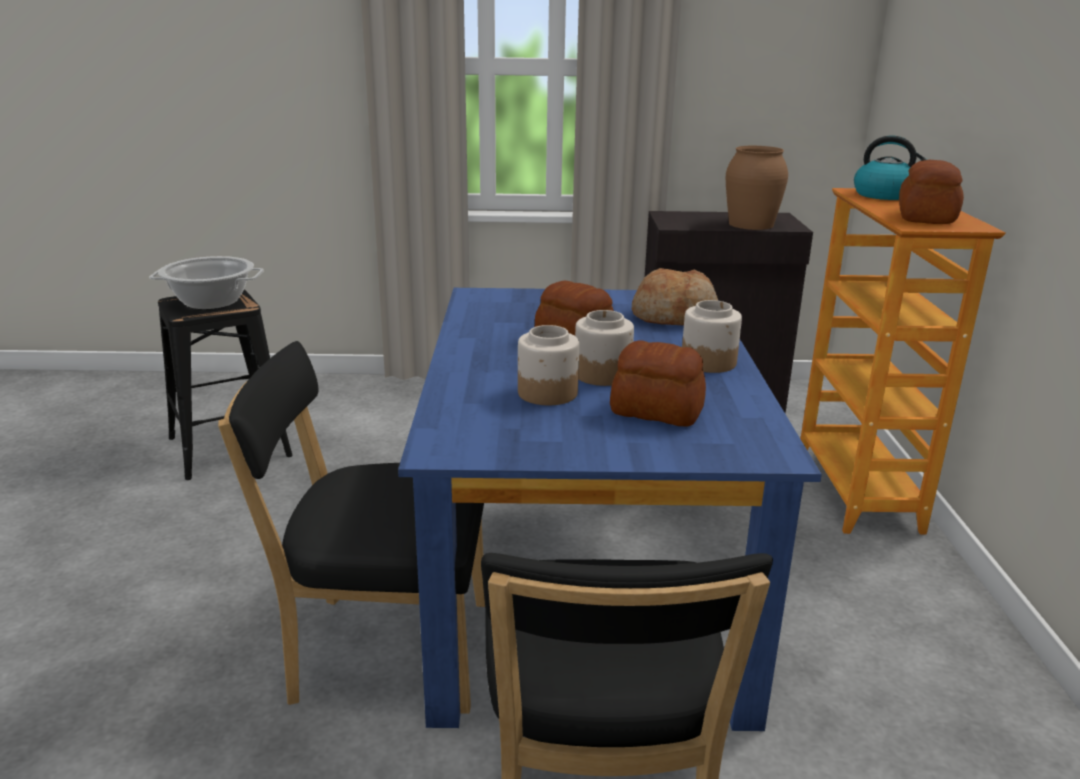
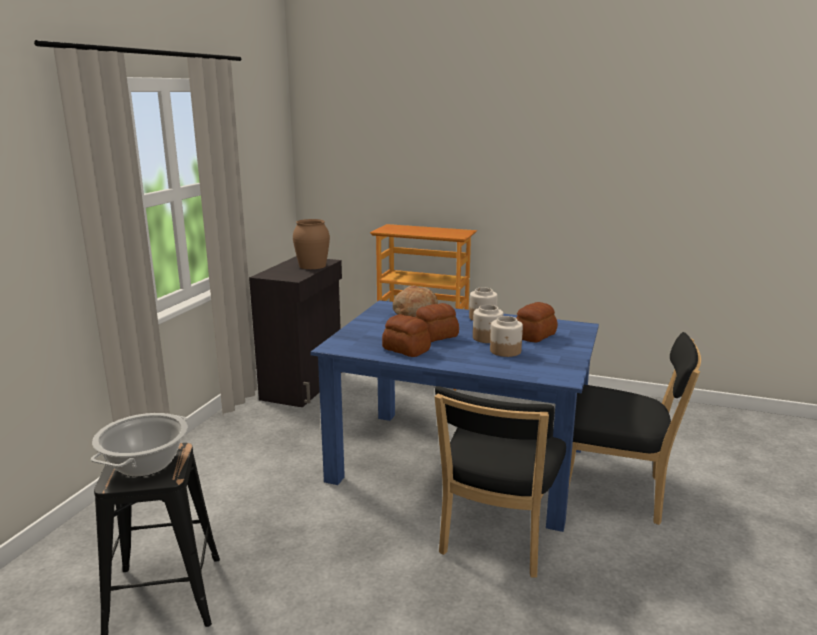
camera: 70 degrees left, 5 degrees down
kettle [854,136,928,200] -> none
bread [899,160,964,224] -> bread moved to [382,314,431,357]

